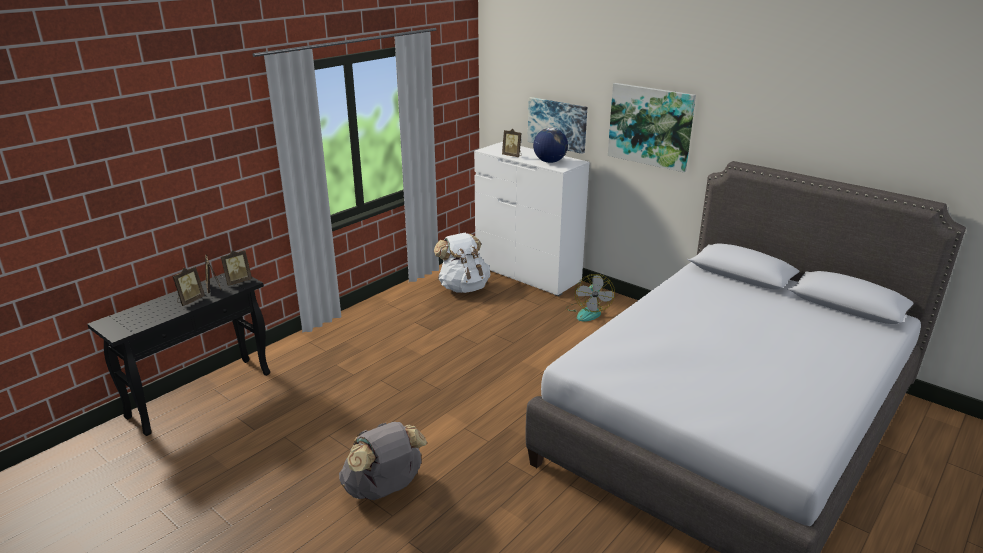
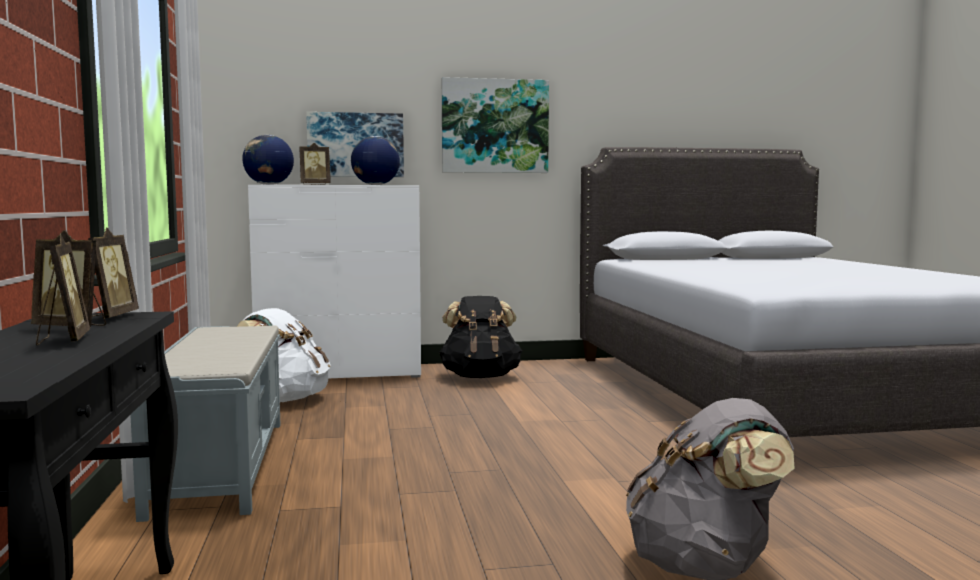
camera: 50 degrees left, 20 degrees down
fan [566,274,615,322] -> black backpack [439,296,522,378]
none -> grey bench [130,326,280,522]
none -> globe [242,135,294,185]

